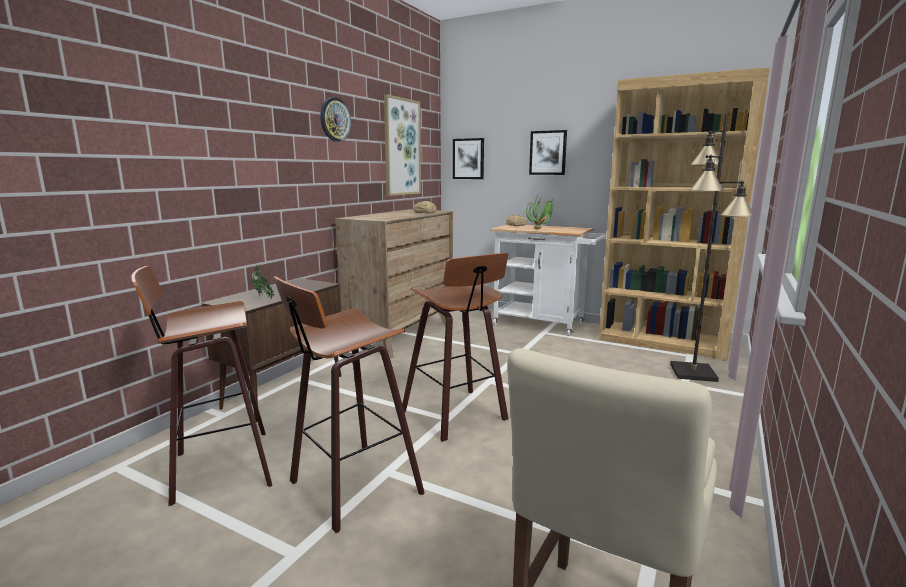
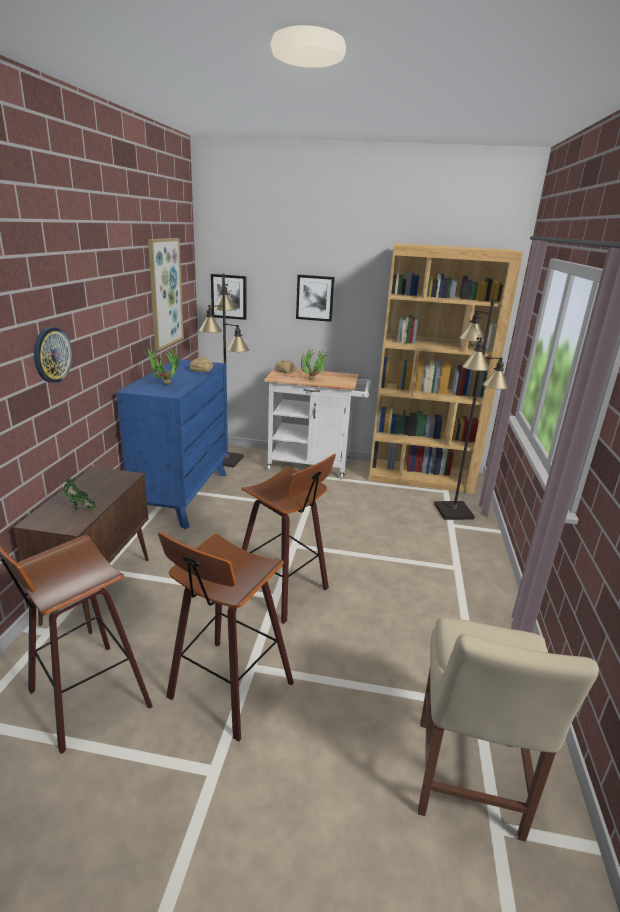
camera: 20 degrees left, 10 degrees up
wall clock [320,97,351,142] -> wall clock moved to [34,327,72,383]
brown dresser [335,209,453,358] -> blue dresser [116,359,228,529]
none -> potted plant [143,346,179,385]
none -> black floor lamp [199,274,249,468]

